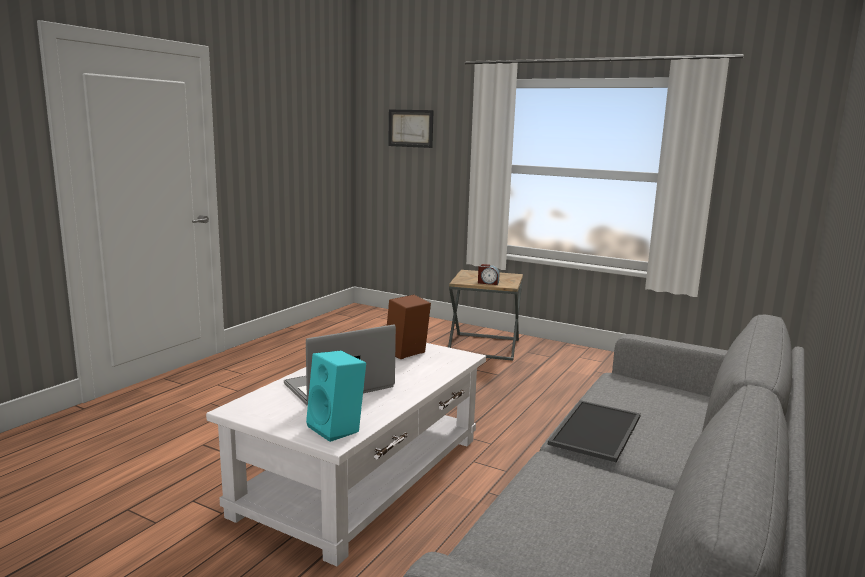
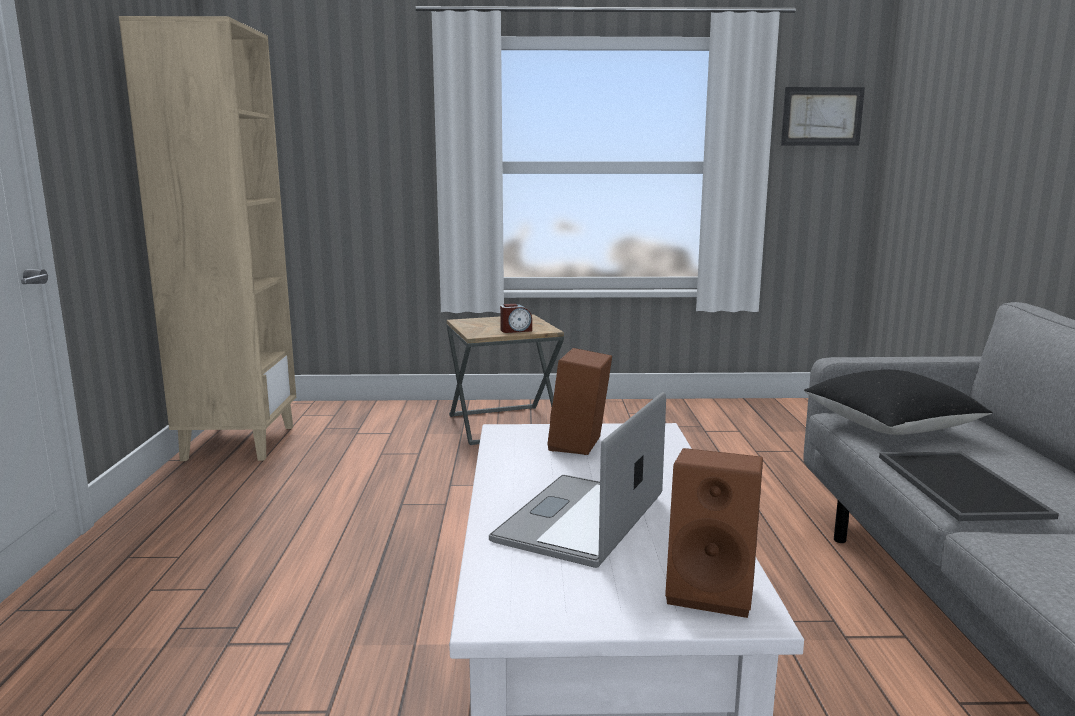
camera: 30 degrees left, 0 degrees up
turquoise speaker [306,351,366,442] -> brown speaker [665,448,763,618]
picture [388,110,434,148] -> picture moved to [781,87,865,146]
none -> beige bookcase [119,16,296,461]
none -> black pillow [804,370,992,435]

